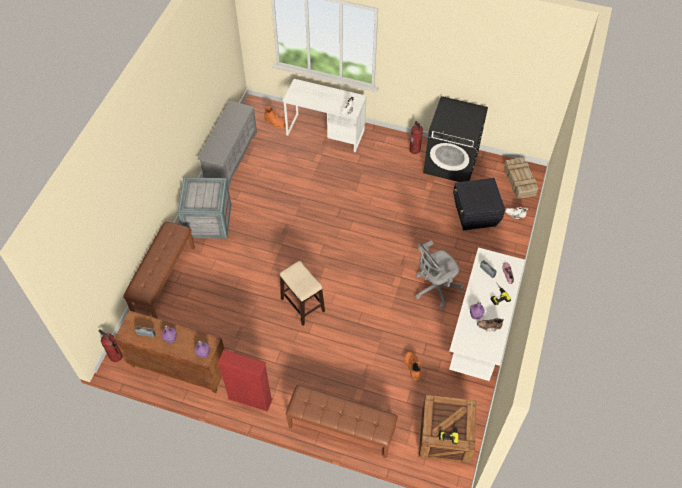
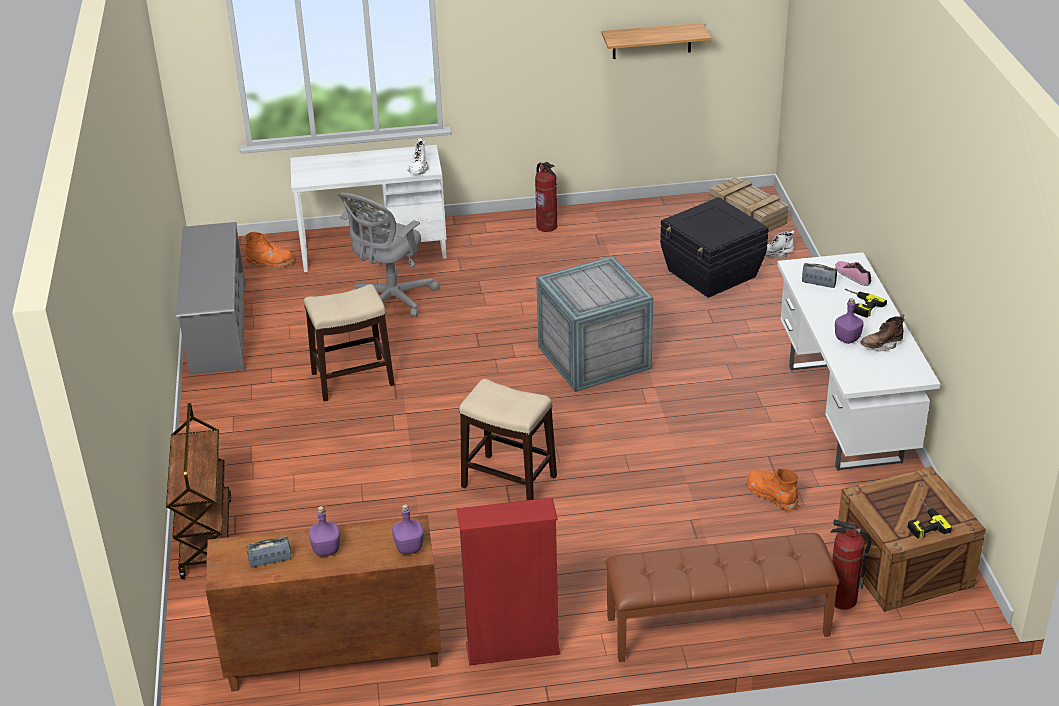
camera: 25 degrees left, 20 degrees down
fire extinguisher [98,329,123,362] -> fire extinguisher moved to [830,520,871,610]
brown bench [123,222,195,319] -> brown cart [166,403,232,579]
crate [177,178,231,239] -> crate moved to [536,256,653,392]
grey office chair [415,240,464,308] -> grey office chair moved to [338,193,439,318]
black washing machine [423,96,488,182] -> none
none -> stool [304,284,395,402]
none -> shelf [601,23,711,59]

